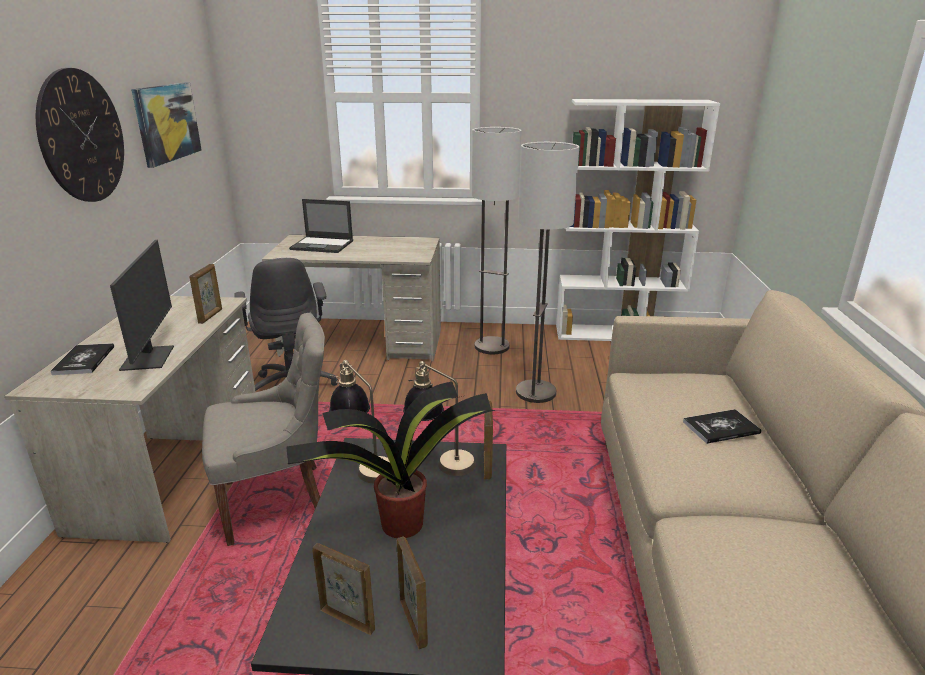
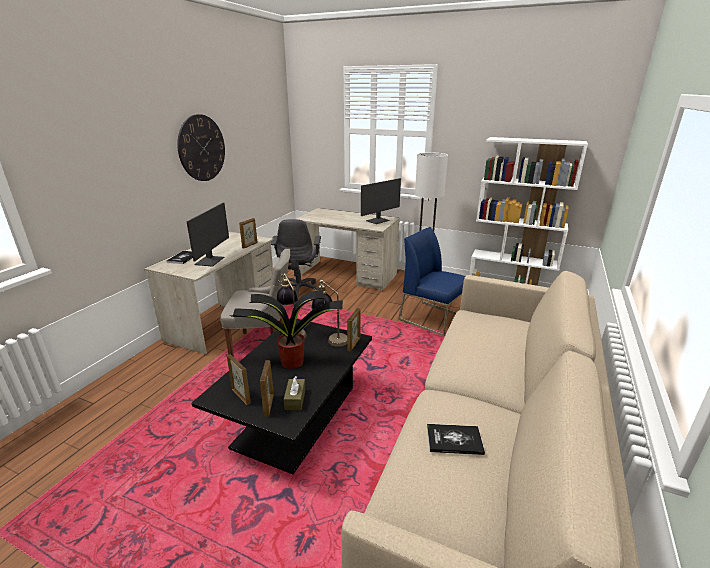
camera: 20 degrees right, 0 degrees up
picture [131,82,202,168] -> none
laptop [289,199,353,253] -> none
floor lamp [516,142,579,403] -> blue chair [398,227,465,336]
book [683,409,762,444] -> book moved to [427,424,485,455]
none -> brown tissue box [284,376,305,410]
none -> monitor [361,178,401,224]

